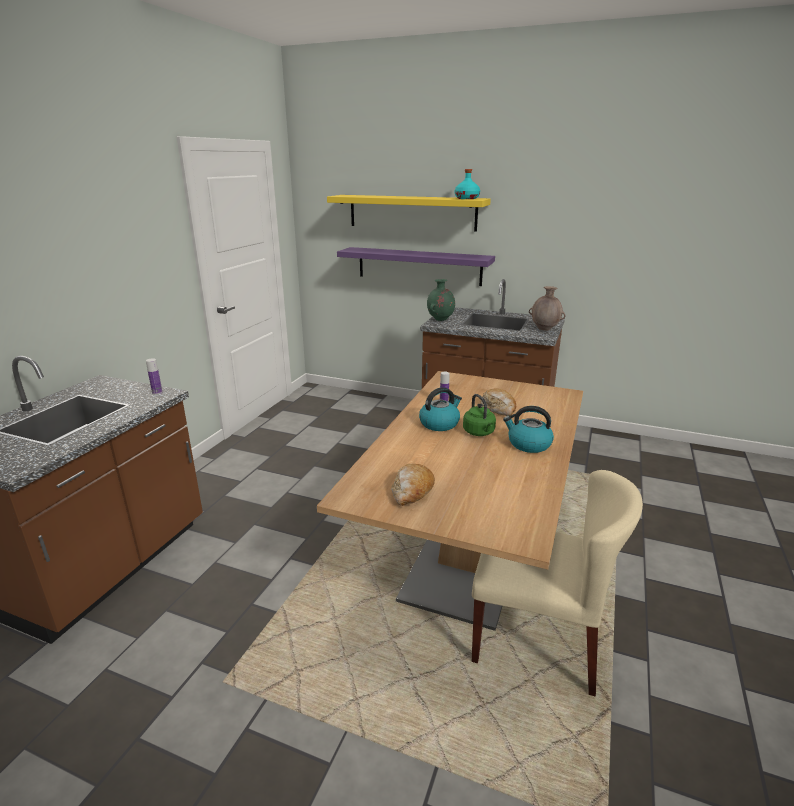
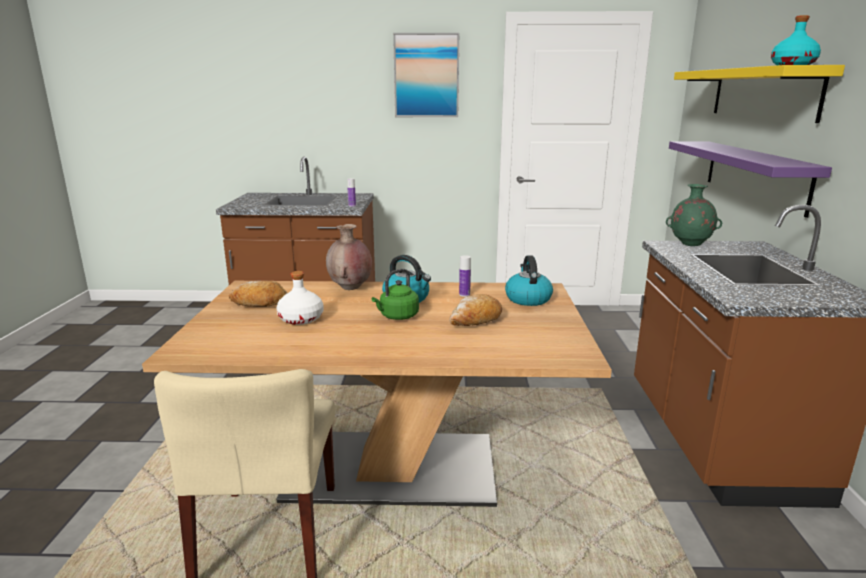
camera: 70 degrees right, 5 degrees down
kettle [503,406,554,453] -> kettle moved to [505,255,553,306]
brown vase [529,286,565,331] -> brown vase moved to [326,224,372,290]
none -> white bottle [276,271,323,325]
none -> picture [393,33,459,117]

